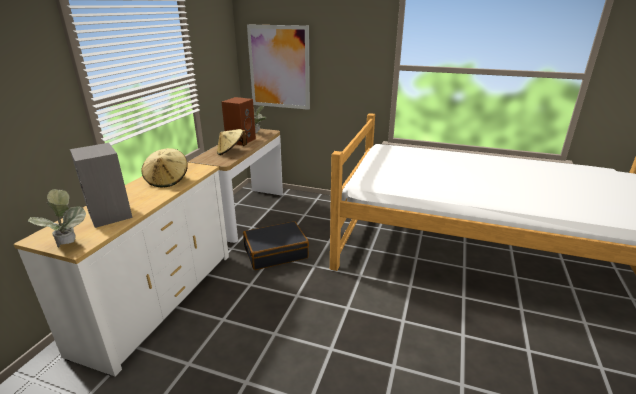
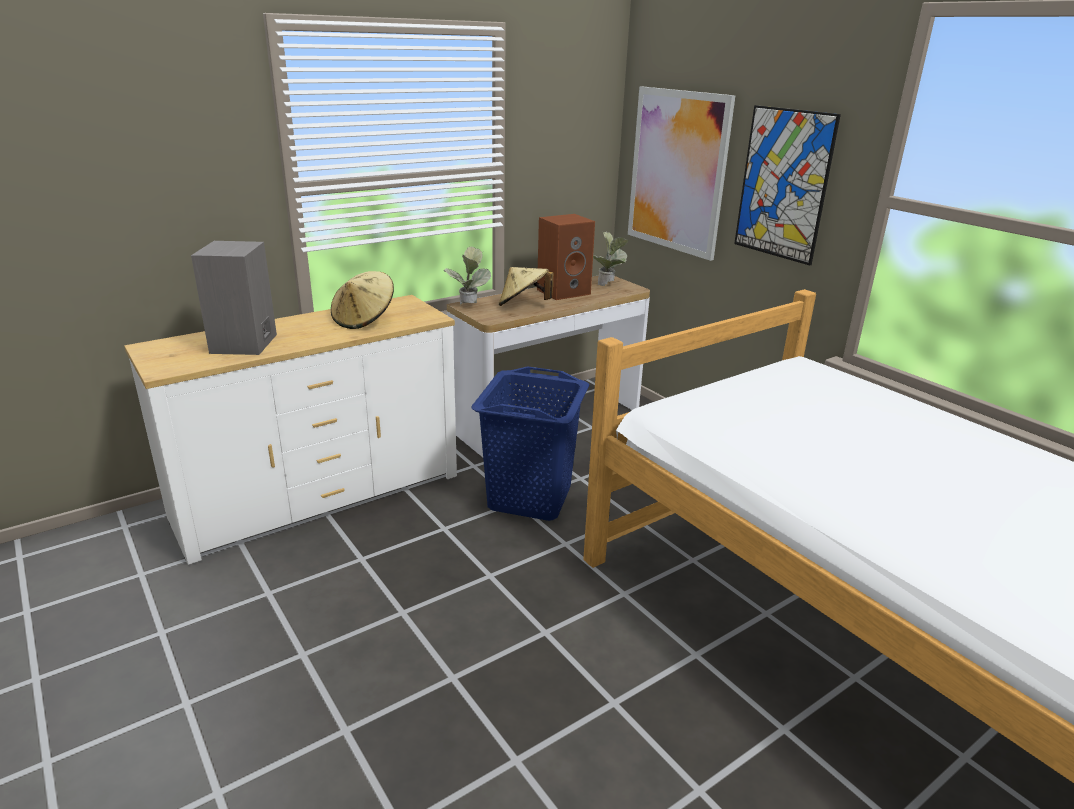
camera: 35 degrees right, 0 degrees up
potted plant [27,189,86,248] -> potted plant moved to [443,247,491,305]
black suitcase [243,221,309,270] -> blue laundry basket [471,366,589,521]
none -> picture [734,105,841,265]

